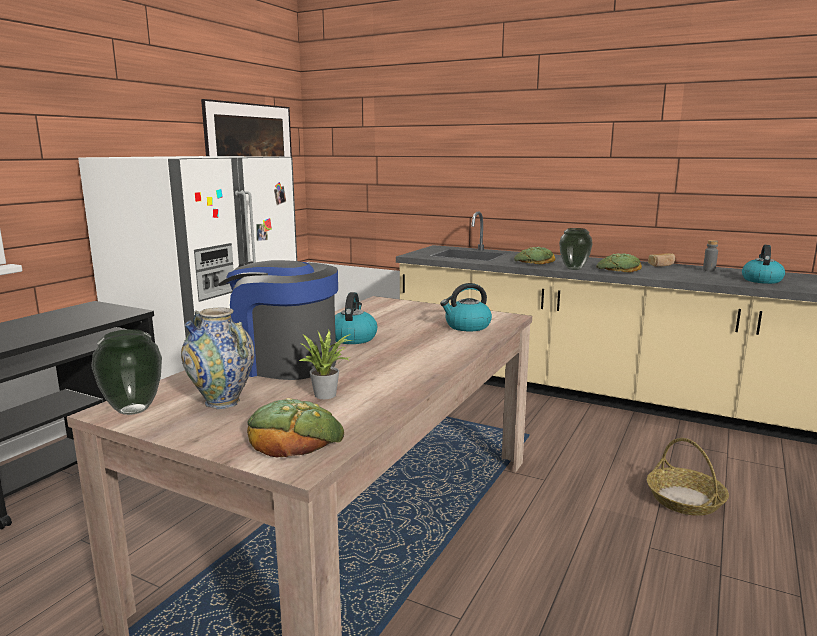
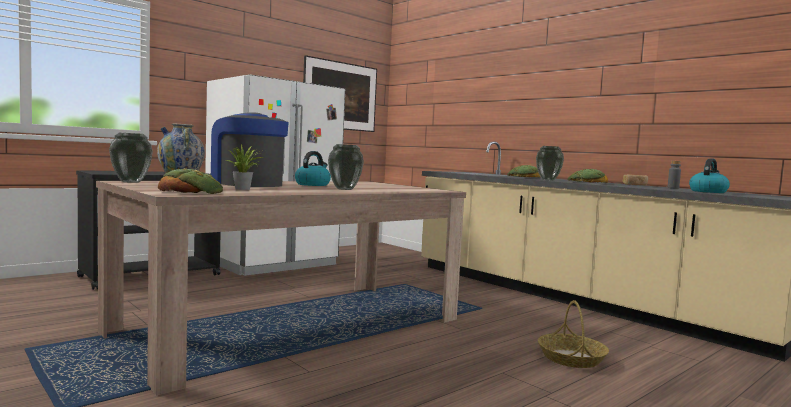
camera: 20 degrees right, 10 degrees down
kettle [440,283,492,331] -> none
none -> vase [328,144,364,190]

